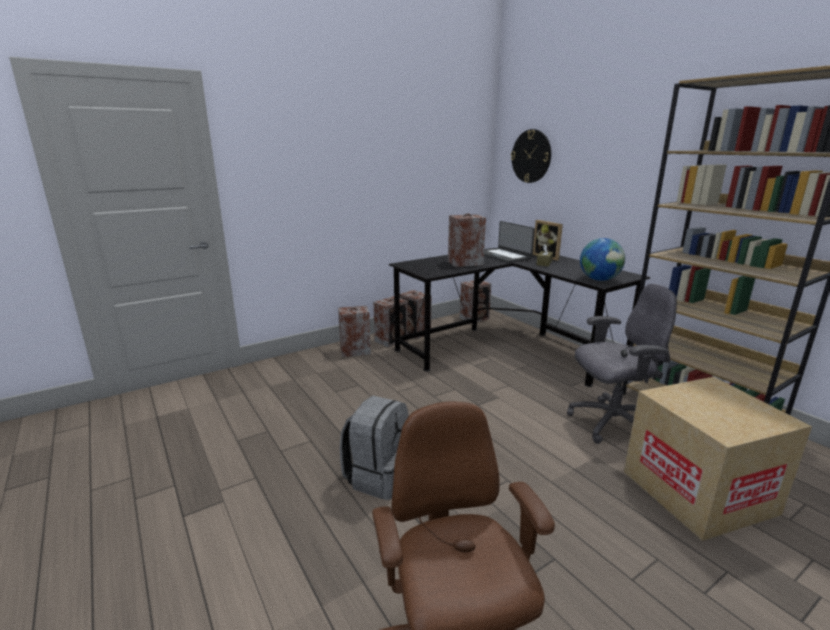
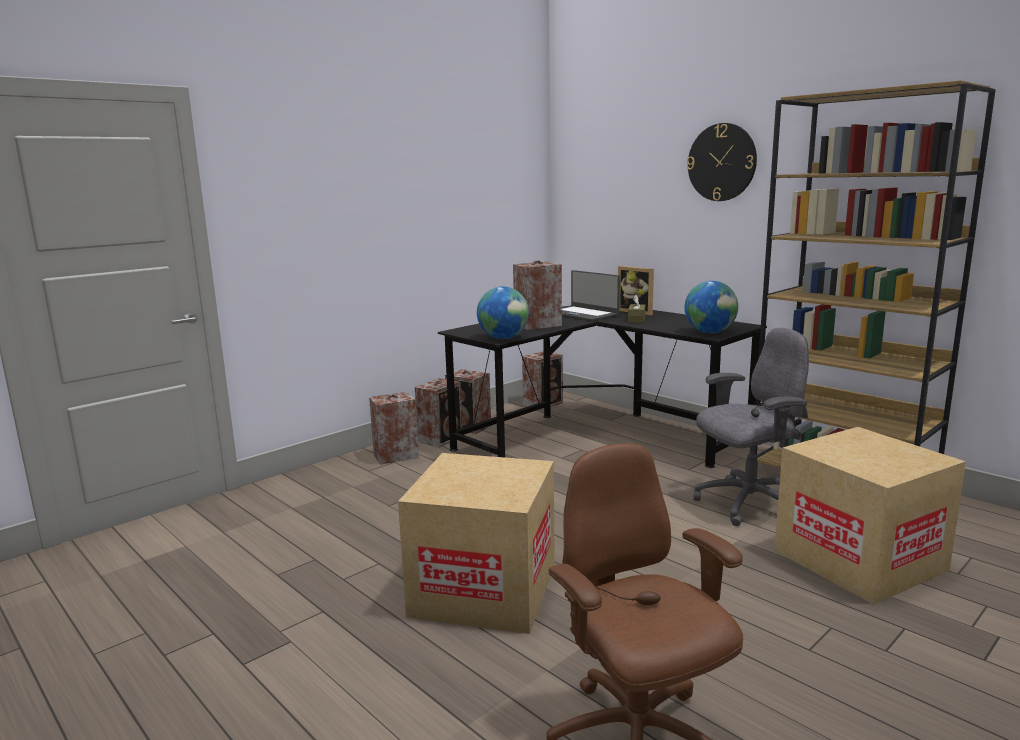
camera: 10 degrees left, 5 degrees down
grey backpack [340,396,408,500] -> cardboard box [398,453,555,634]
wall clock [511,129,551,183] -> wall clock moved to [687,123,757,201]
none -> globe [477,286,529,339]

